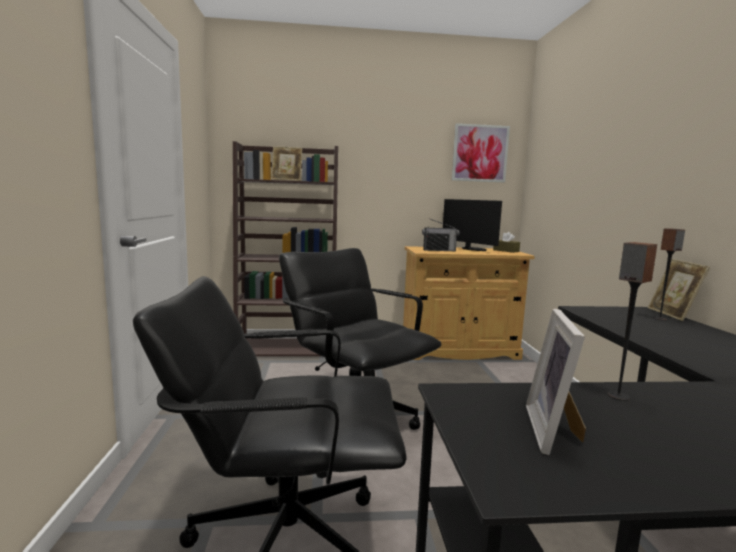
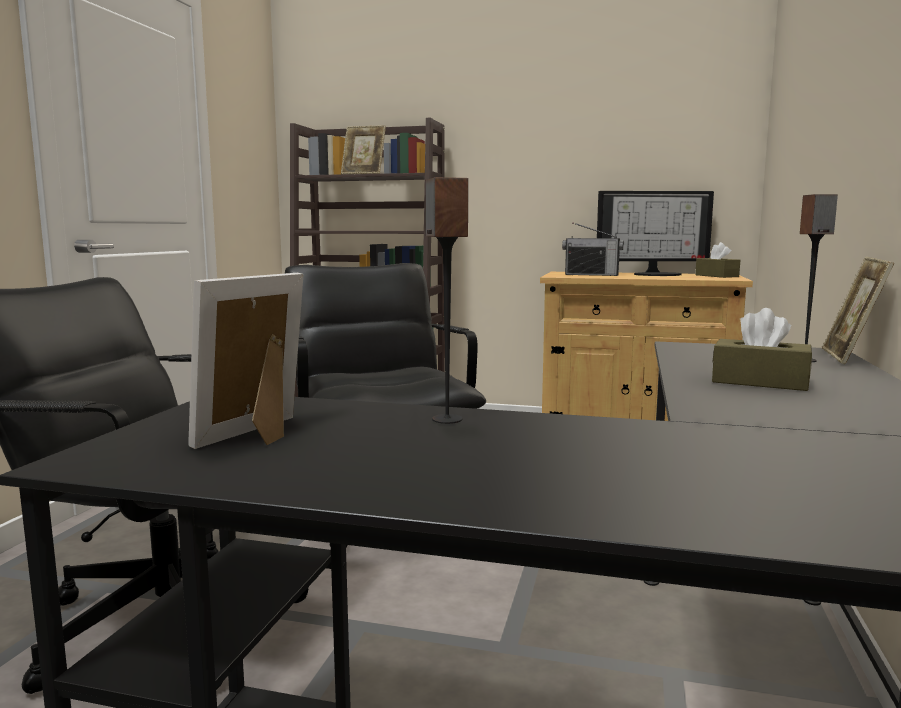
camera: 20 degrees right, 0 degrees up
monitor [443,199,502,251] -> monitor turned 105 degrees clockwise [597,191,714,276]
picture [452,123,510,182] -> none
none -> brown tissue box [712,308,812,391]

